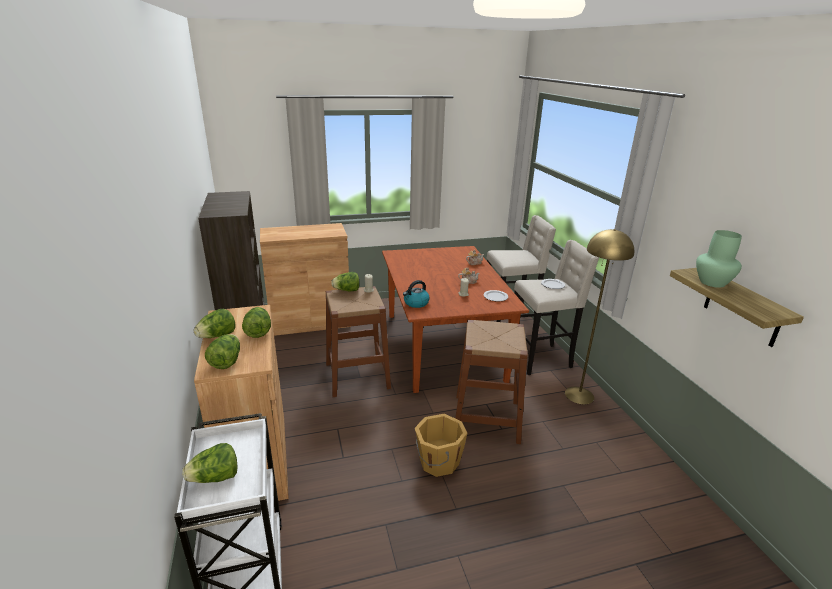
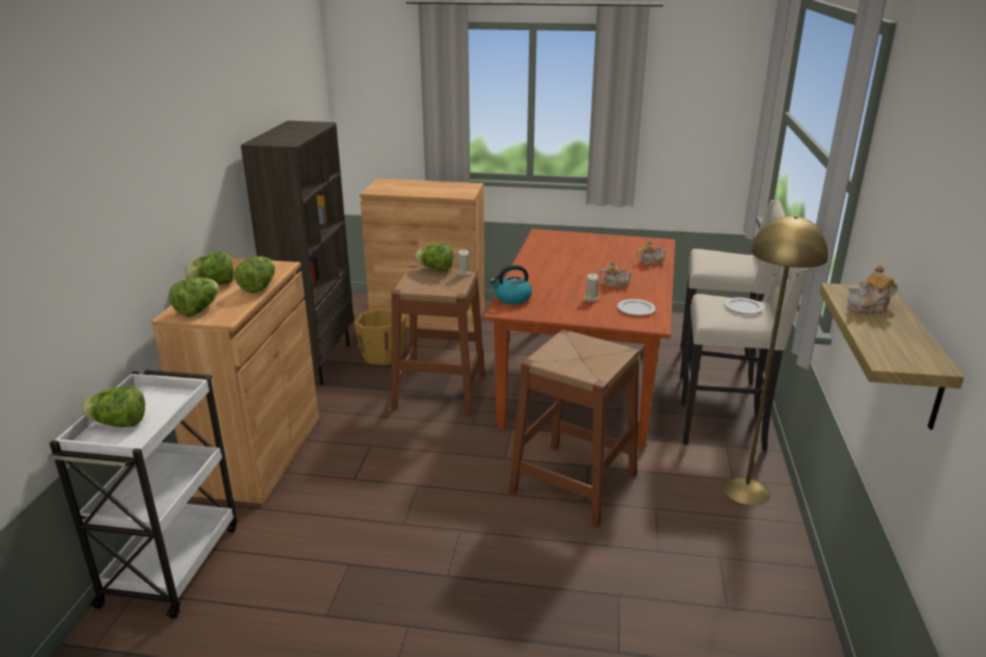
camera: 25 degrees right, 0 degrees up
orange bucket [415,414,467,477] -> orange bucket moved to [354,309,406,365]
green vase [696,230,742,288] -> teapot [847,265,898,314]

